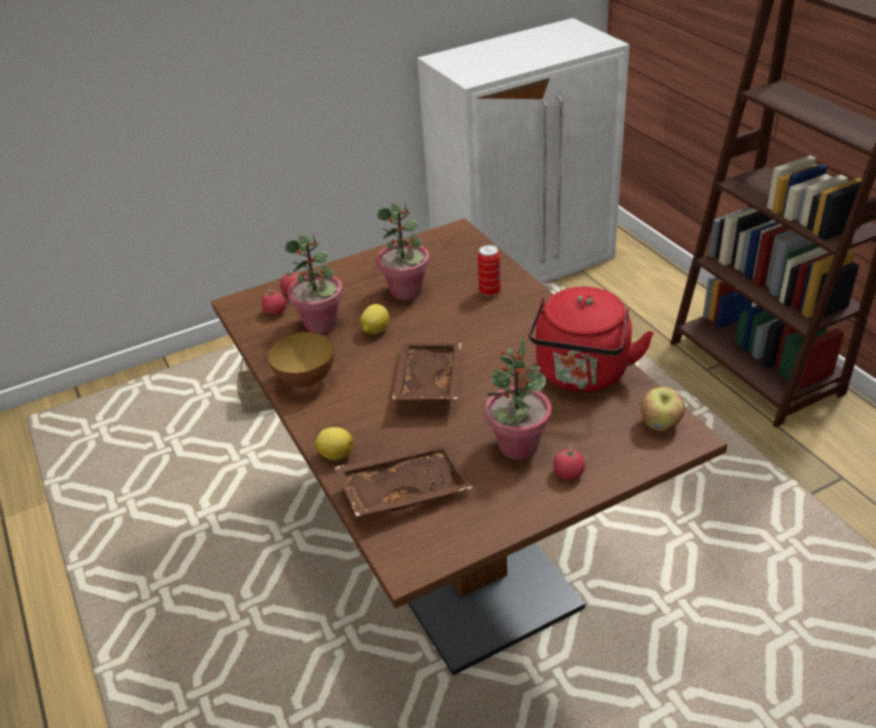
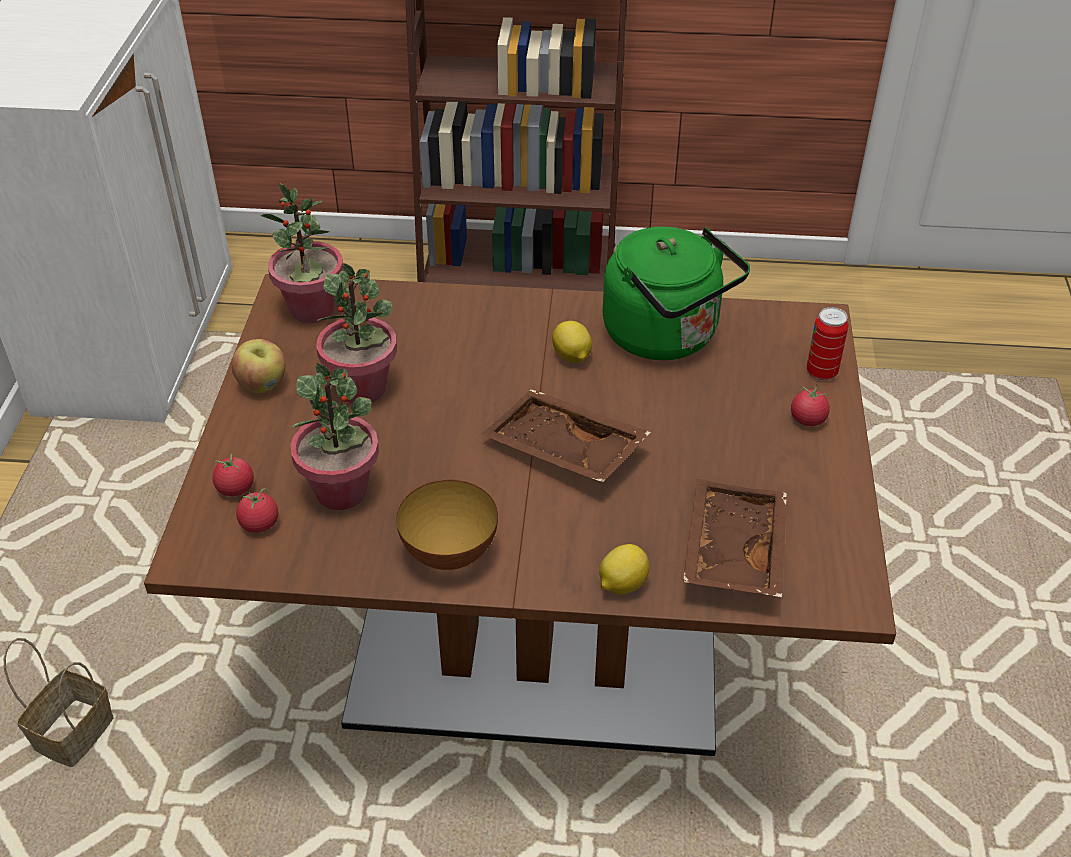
camera: 60 degrees left, 5 degrees up
lemon [360,304,389,334] -> lemon moved to [552,321,592,363]
can [478,245,501,297] -> can moved to [807,307,848,380]
potted plant [485,337,552,459] -> potted plant moved to [261,183,343,323]
red kettle [528,287,654,392] -> green kettle [603,227,750,360]
apple [640,387,685,431] -> apple moved to [231,339,285,393]

